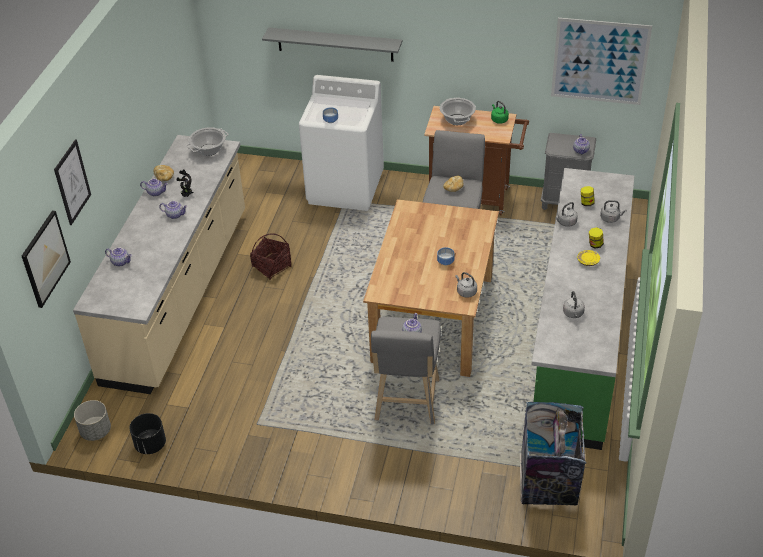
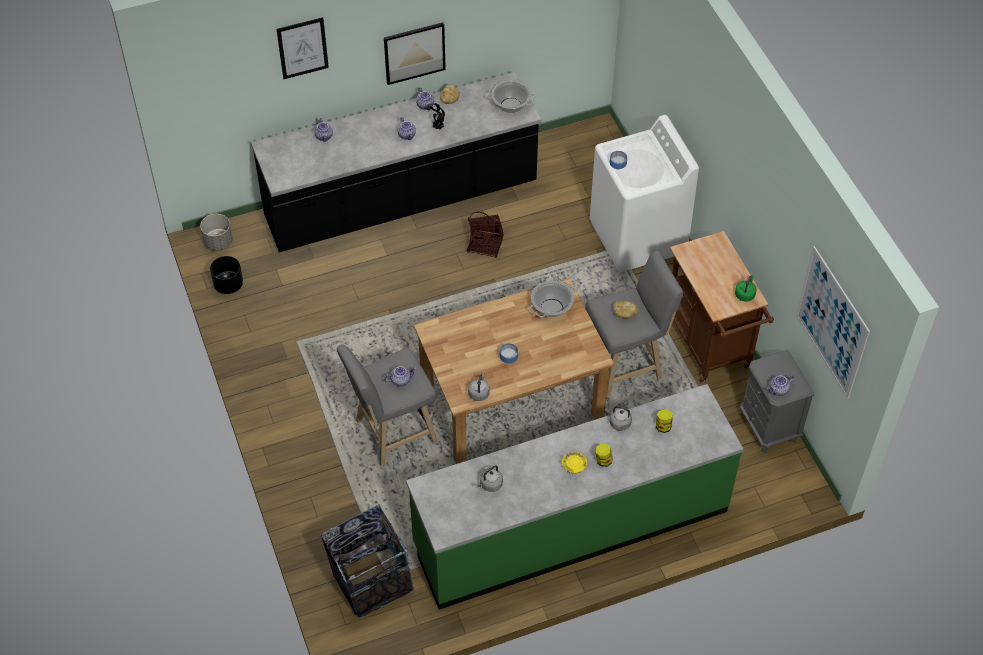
camera: 55 degrees right, 10 degrees up
picture [22,210,71,308] -> picture moved to [384,22,446,85]
beige counter [73,135,245,394] -> black counter [251,72,541,253]
grey shelf [262,27,402,62] -> none
cooking pot [440,98,476,125] -> cooking pot moved to [530,281,575,318]
grey kettle [600,200,627,223] -> none

